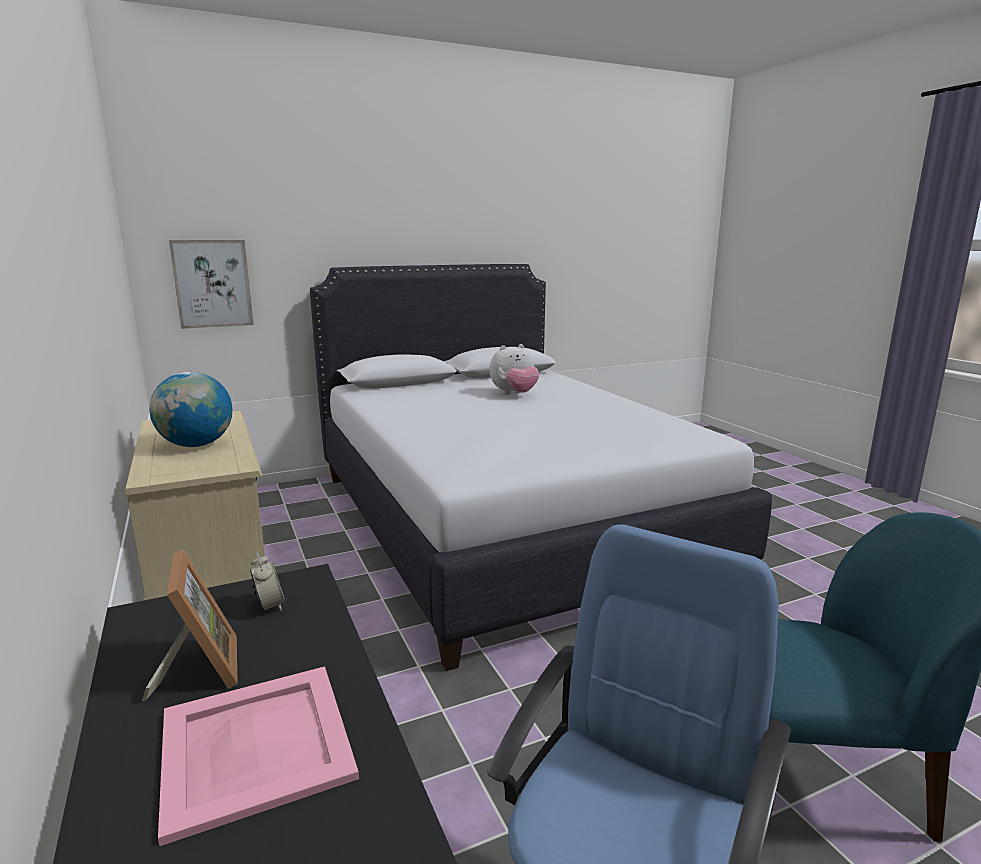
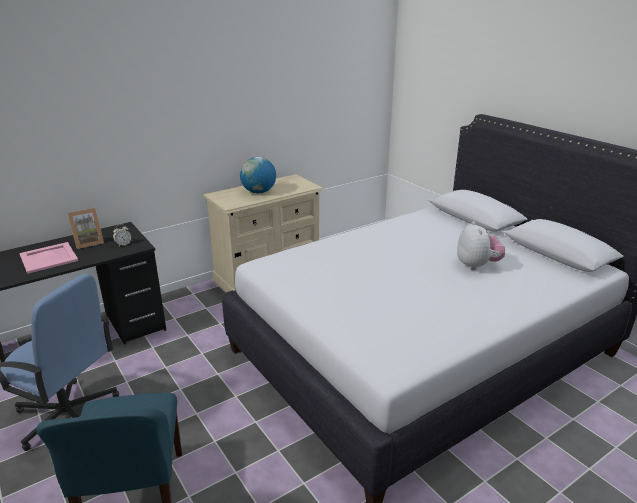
camera: 80 degrees right, 10 degrees up
picture [169,240,254,329] -> none
plush toy [490,344,539,394] -> plush toy turned 150 degrees counterclockwise [457,221,505,270]

